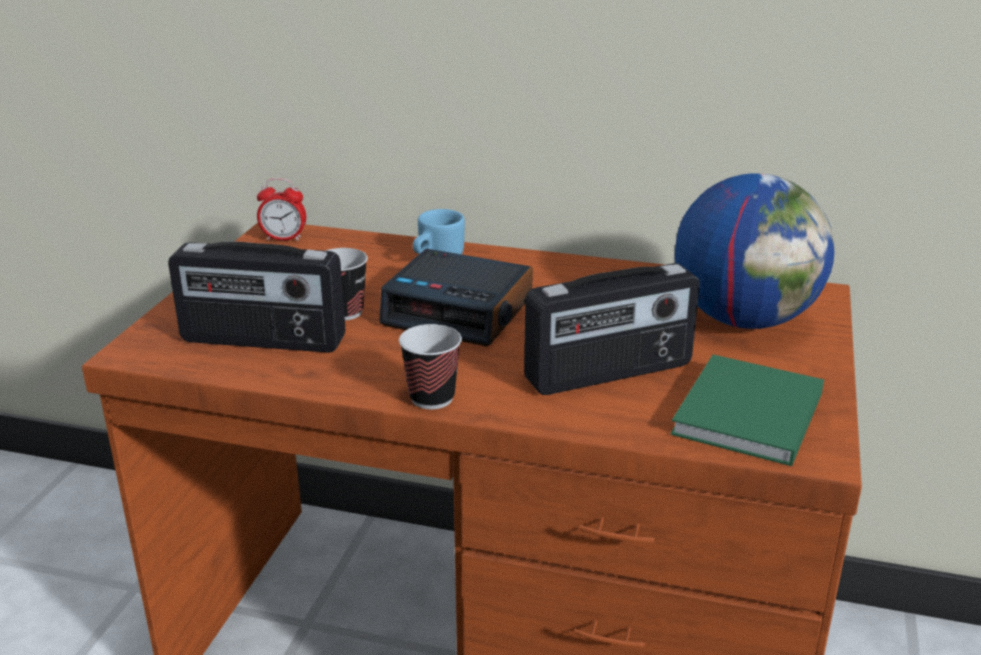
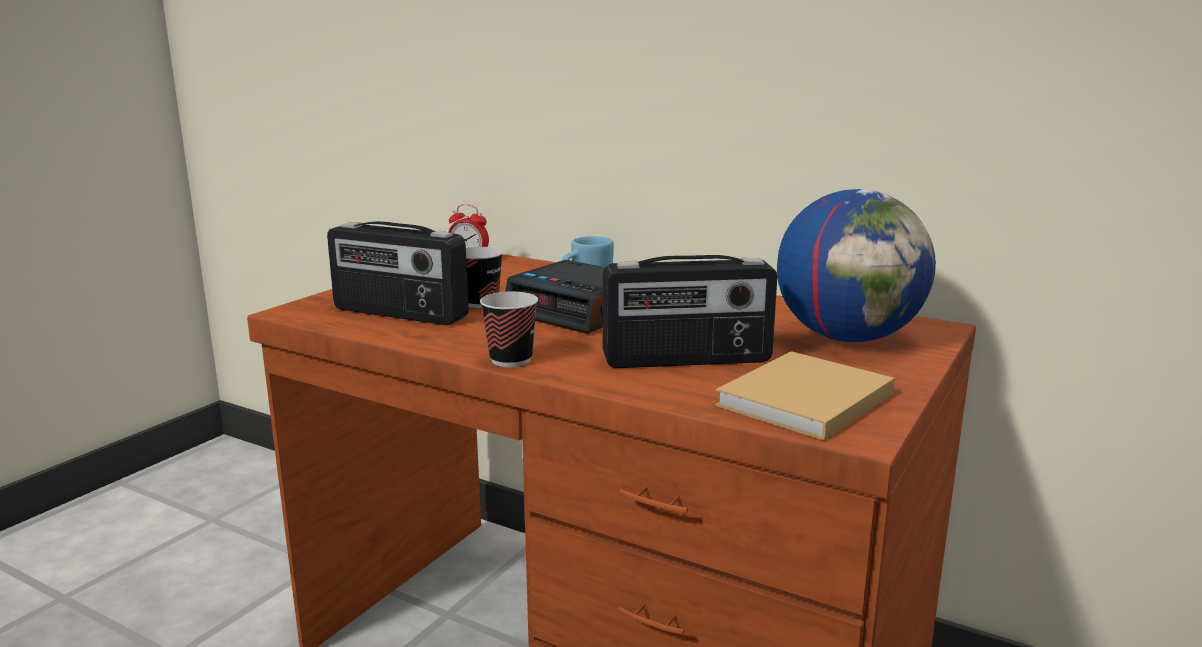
camera: 15 degrees right, 10 degrees down
green book [670,355,824,466] -> beige book [715,351,895,441]

